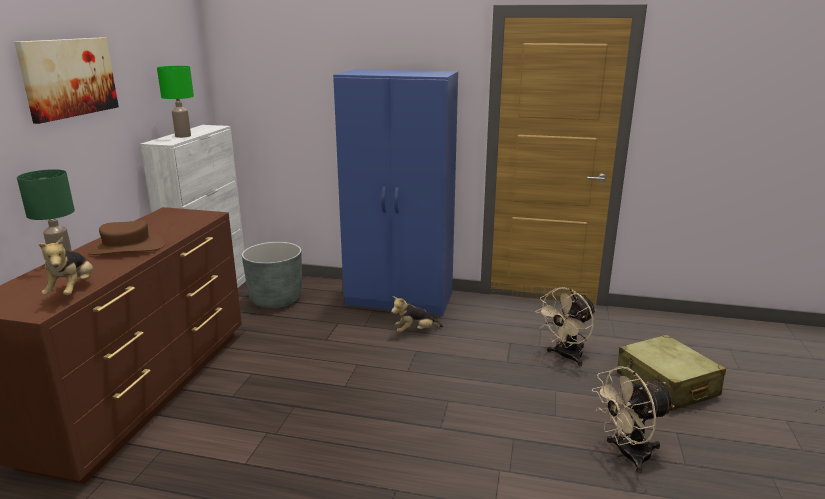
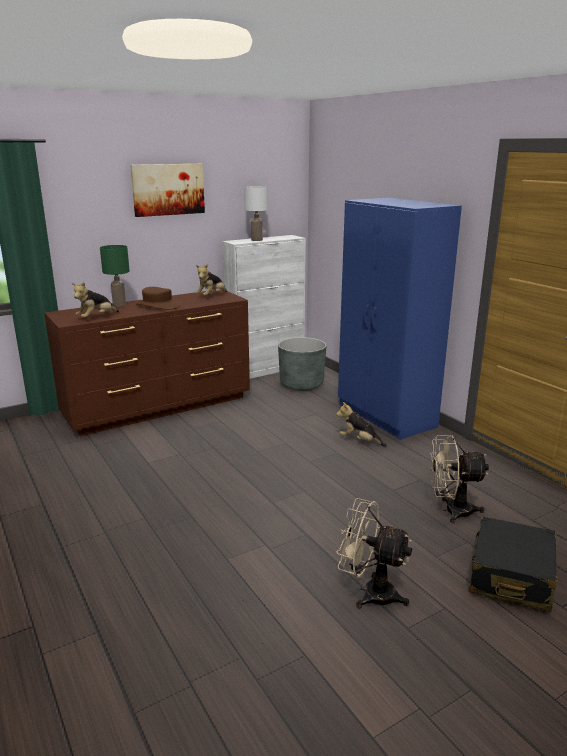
camera: 45 degrees right, 0 degrees up
green table lamp [157,66,194,138] -> white table lamp [244,186,268,241]
beige suitcase [617,334,726,411] -> black suitcase [469,516,557,612]
none -> plush toy [195,264,227,296]

